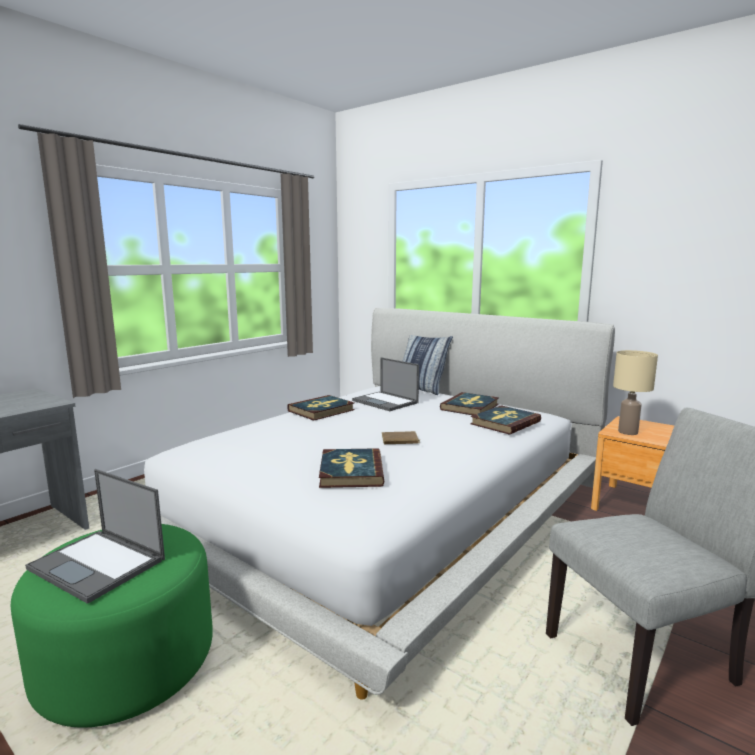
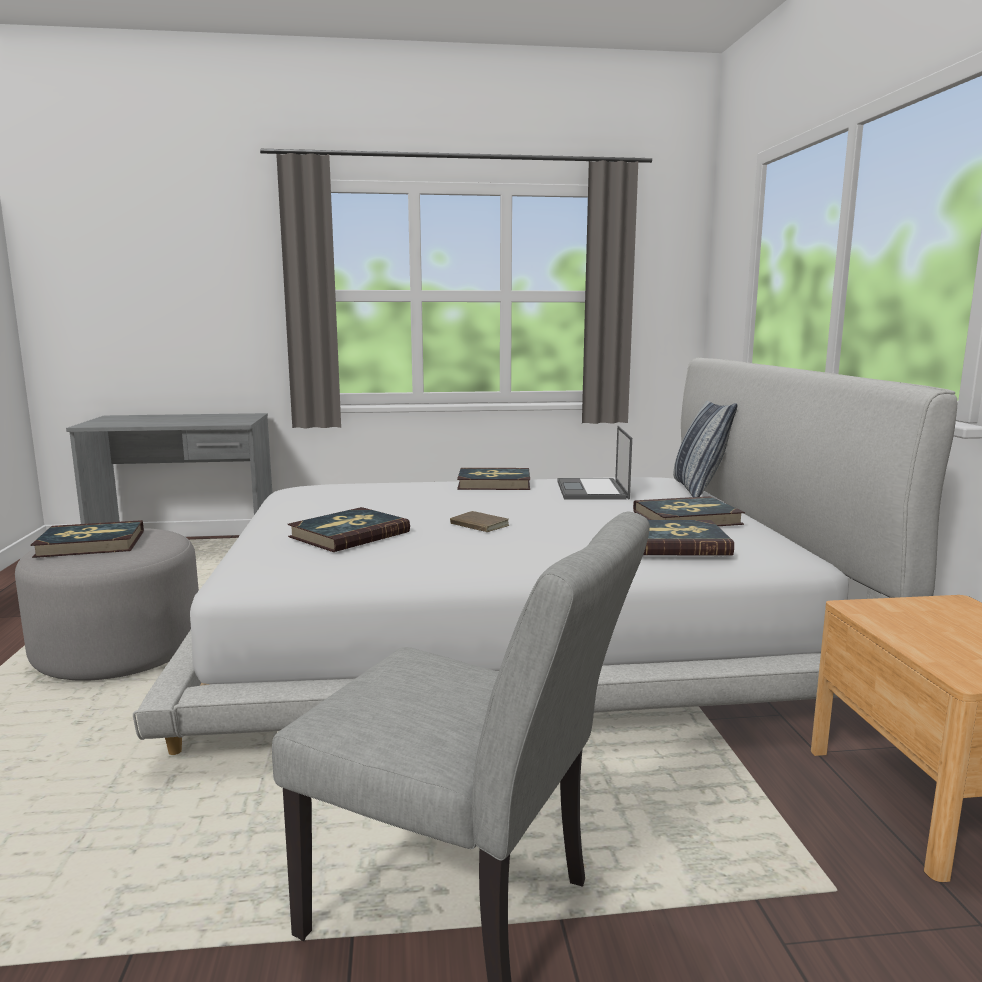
camera: 45 degrees right, 0 degrees up
green ottoman [11,524,213,728] -> grey ottoman [15,528,199,681]
laptop [25,469,165,604] -> book [31,520,144,558]
beige table lamp [613,350,658,435] -> none

